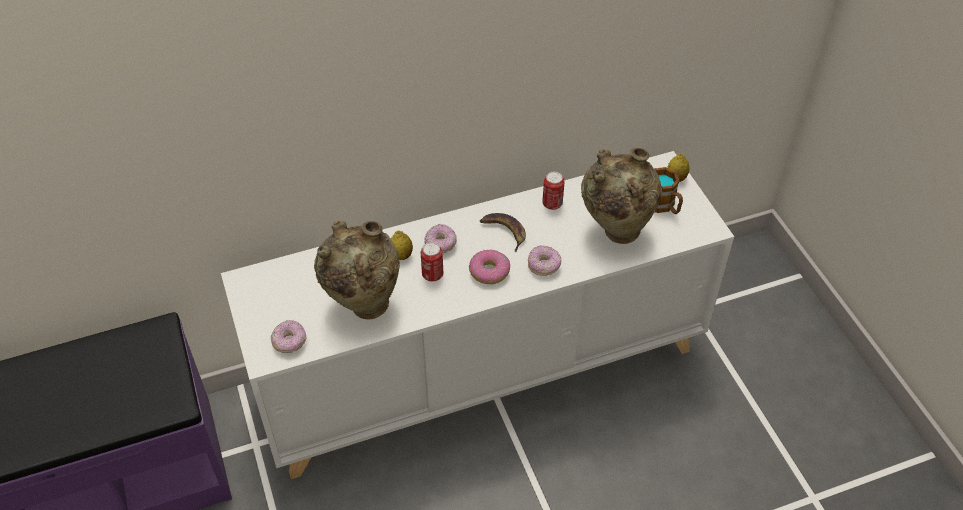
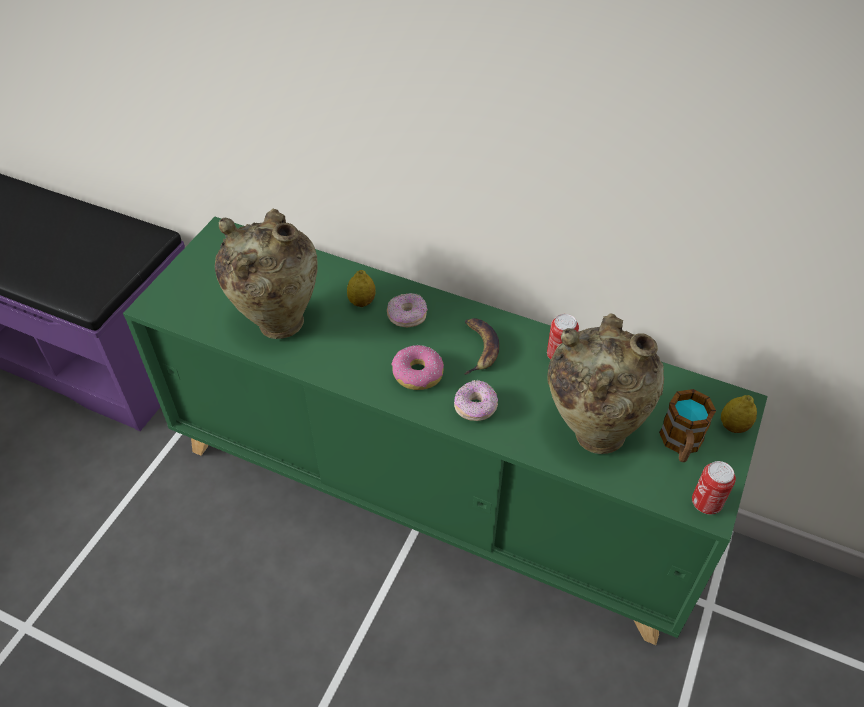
camera: 45 degrees right, 0 degrees up
white cabinet [221,151,734,479] -> green cabinet [123,217,768,645]
donut [271,320,307,353] -> none
can [421,242,443,282] -> can moved to [692,461,736,515]

